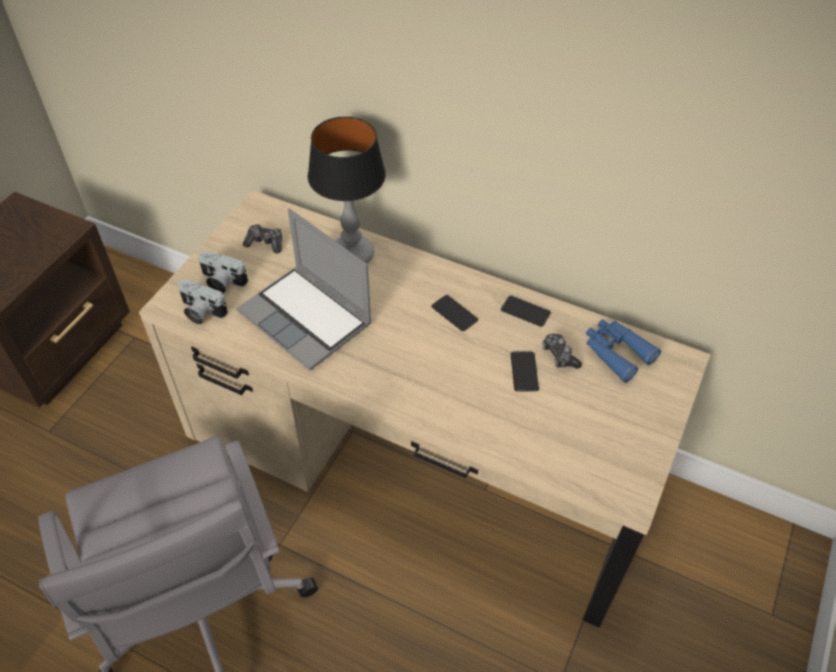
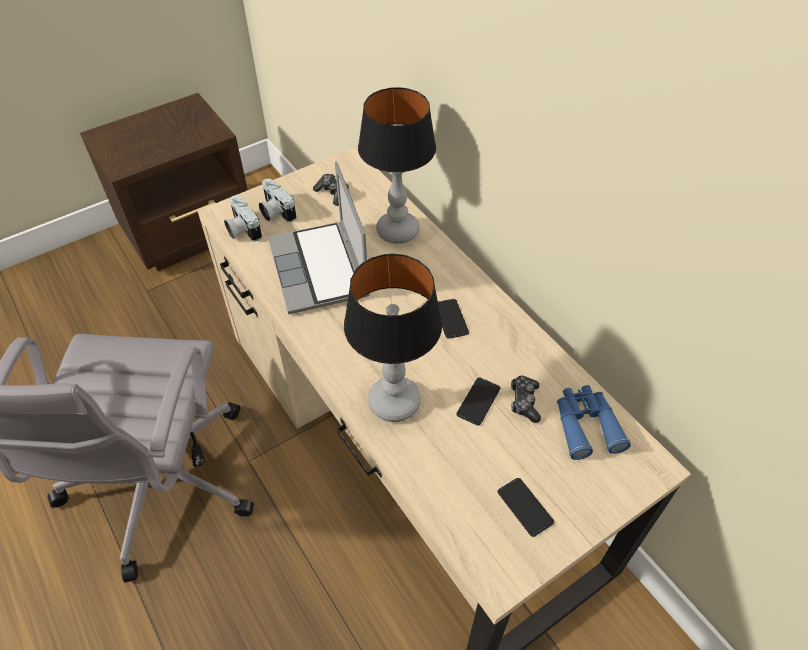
camera: 30 degrees right, 0 degrees up
phone [501,296,551,327] -> phone moved to [498,478,554,537]
none -> table lamp [344,254,442,422]

